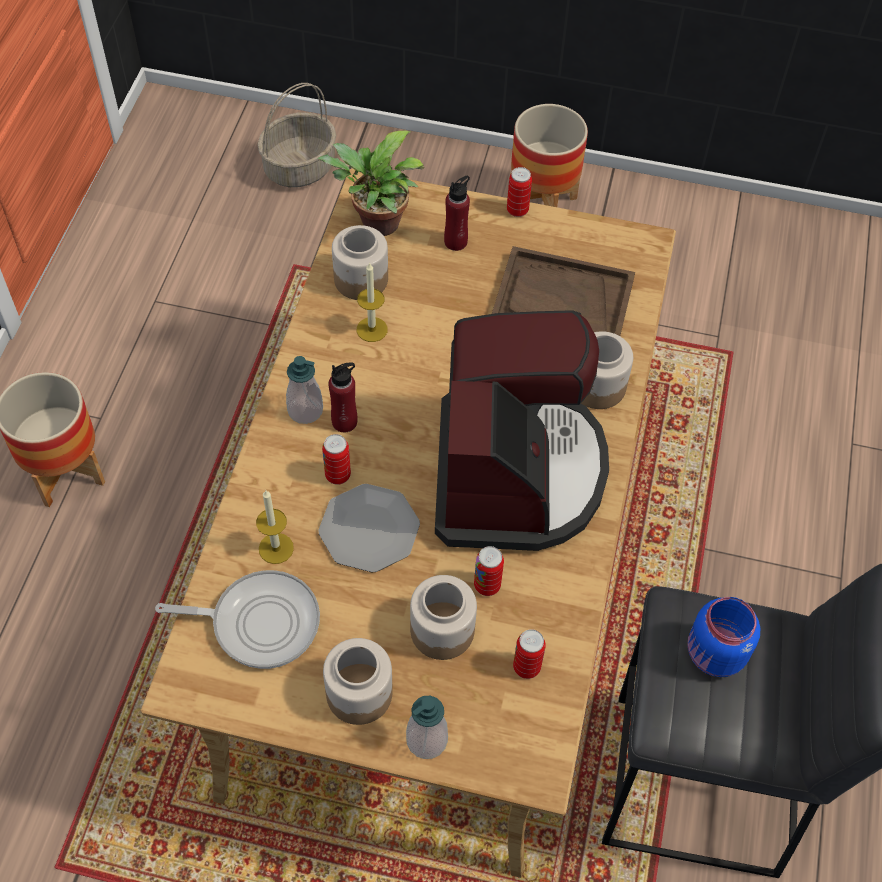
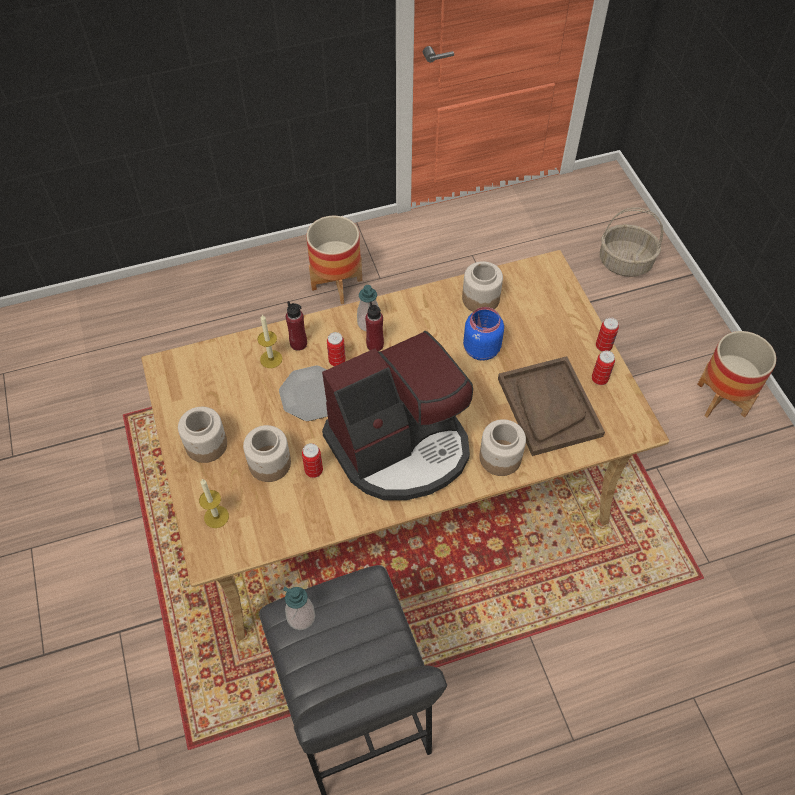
camera: 60 degrees right, 0 degrees up
frying pan [155,570,320,669] -> none
potted plant [317,130,425,236] -> none
candle [357,262,388,342] -> candle moved to [199,479,229,528]
soap dispenser [406,696,448,759] -> soap dispenser moved to [283,587,315,630]
red bottle [444,176,470,251] -> red bottle moved to [286,301,307,351]
can [513,629,546,679] -> can moved to [592,350,615,385]
blue jar [687,597,760,677] -> blue jar moved to [463,307,504,361]

